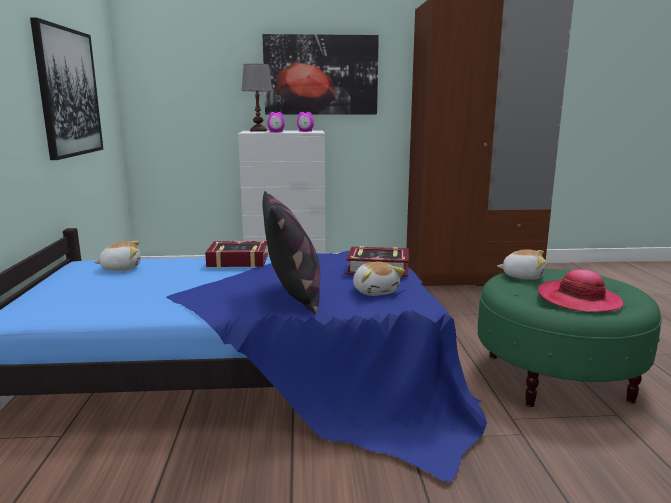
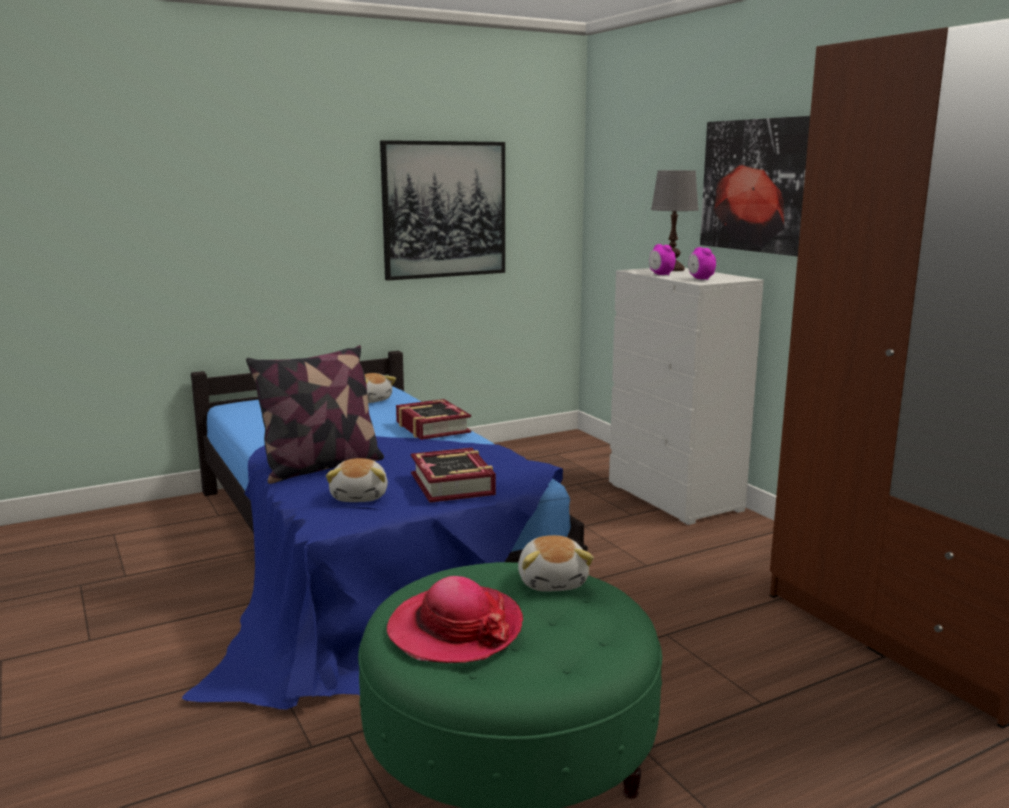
camera: 65 degrees right, 0 degrees up
plush toy [353,262,405,296] -> plush toy turned 45 degrees counterclockwise [326,458,388,502]

